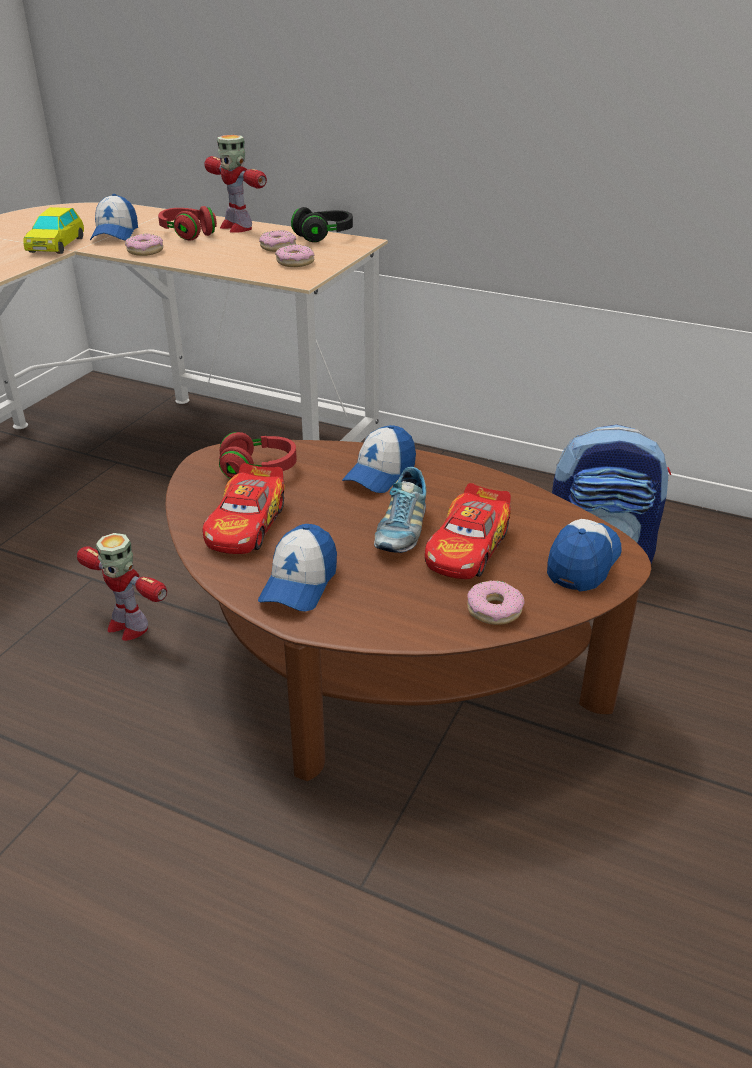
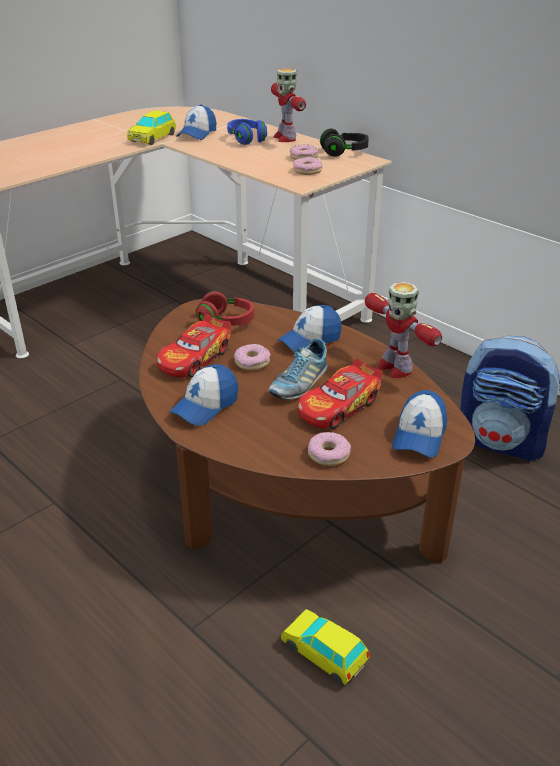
camera: 20 degrees right, 0 degrees up
toy robot [77,533,167,641] -> toy robot moved to [365,282,442,378]
donut [125,234,163,256] -> donut moved to [234,344,271,371]
red headphones [158,206,217,241] -> blue headphones [227,119,267,145]
cap [547,519,622,592] -> cap turned 150 degrees clockwise [392,390,447,458]
none -> toy car [281,609,370,685]

